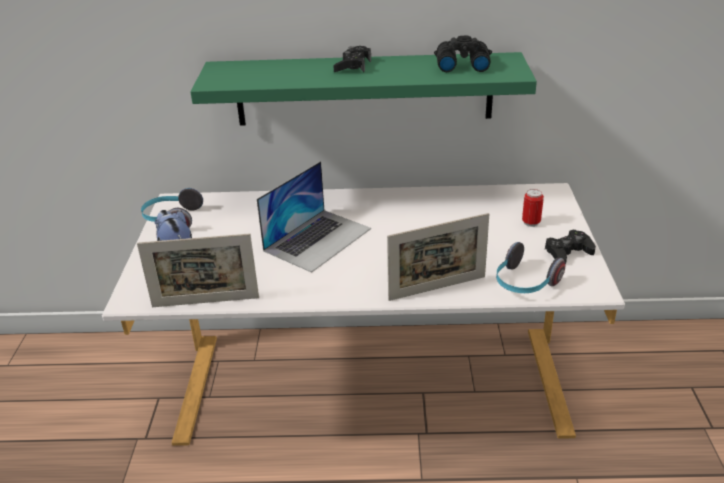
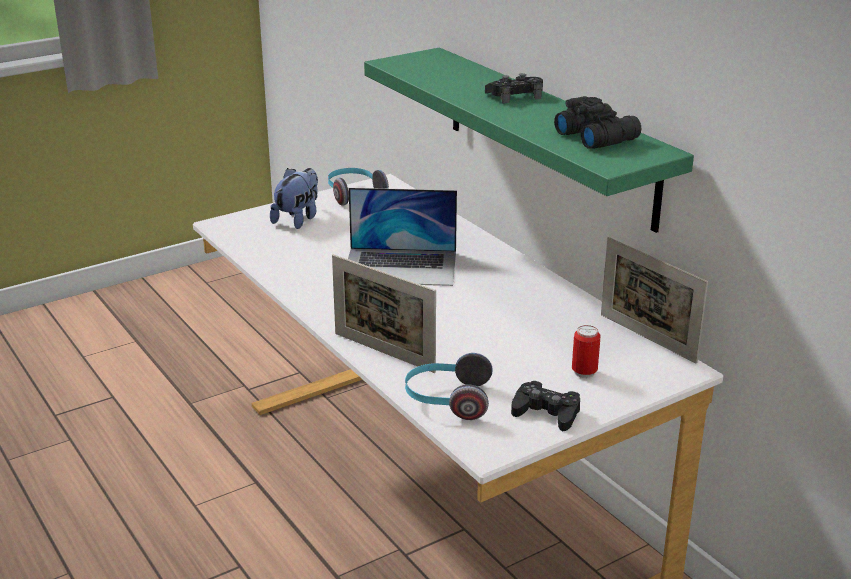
camera: 55 degrees right, 5 degrees down
picture frame [137,233,259,307] -> picture frame moved to [601,237,708,363]

